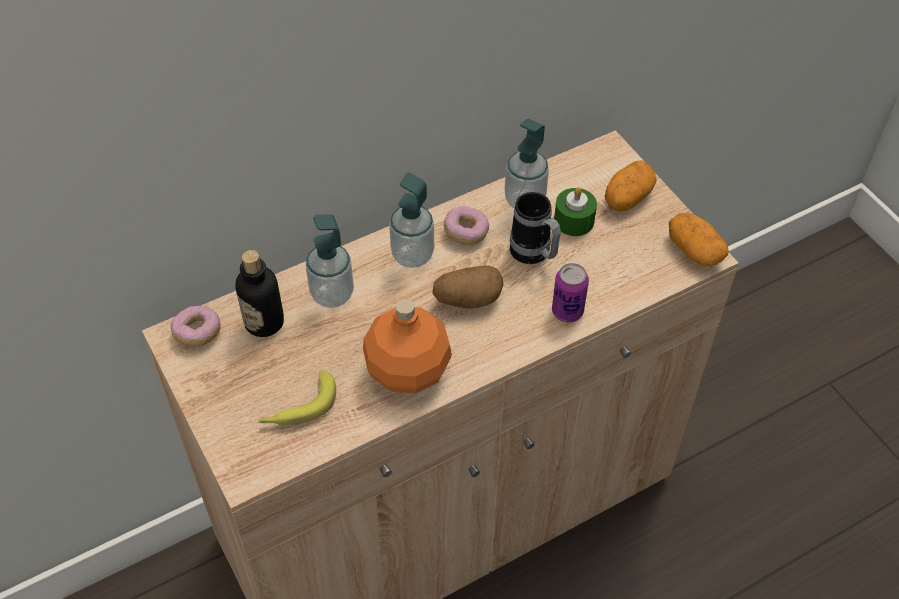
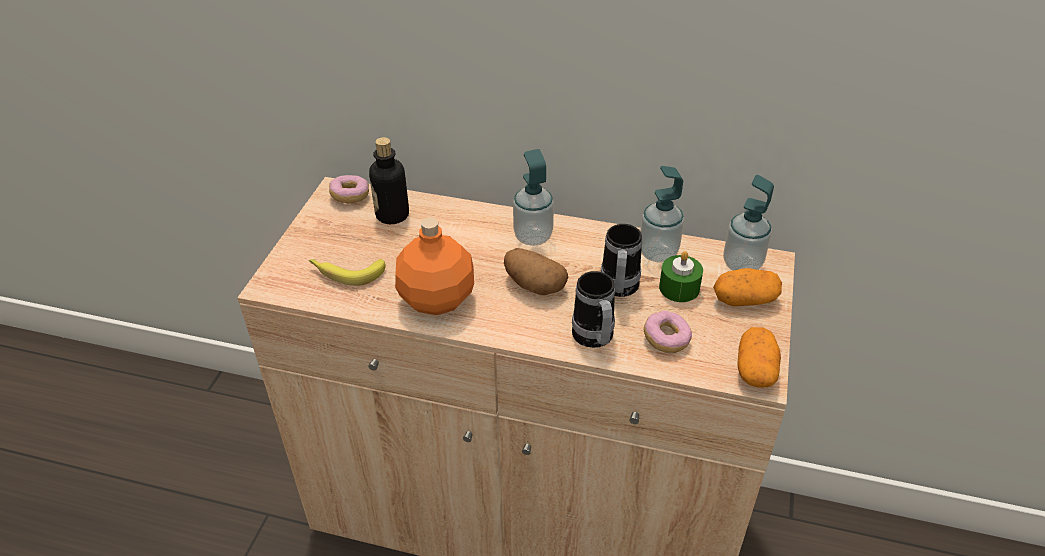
camera: 45 degrees right, 10 degrees down
soap dispenser [306,214,354,308] -> soap dispenser moved to [723,175,774,271]
donut [444,206,489,245] -> donut moved to [644,311,692,353]
can [552,263,589,322] -> mug [572,271,615,348]

